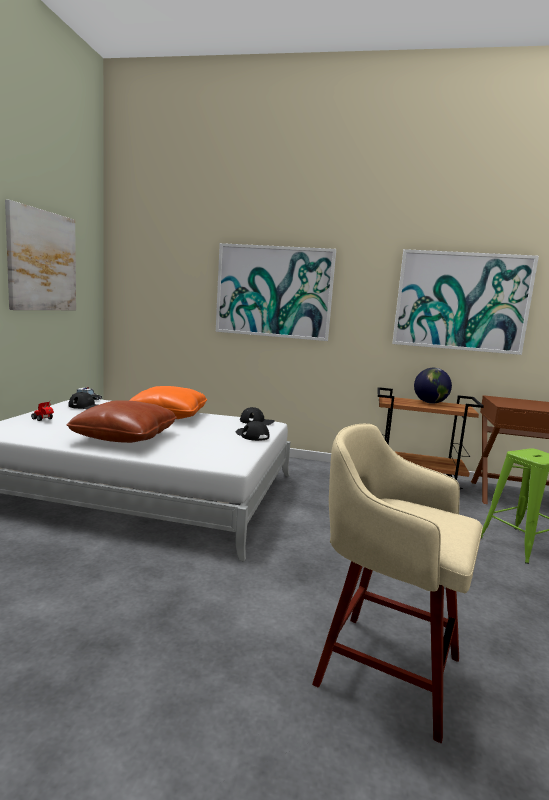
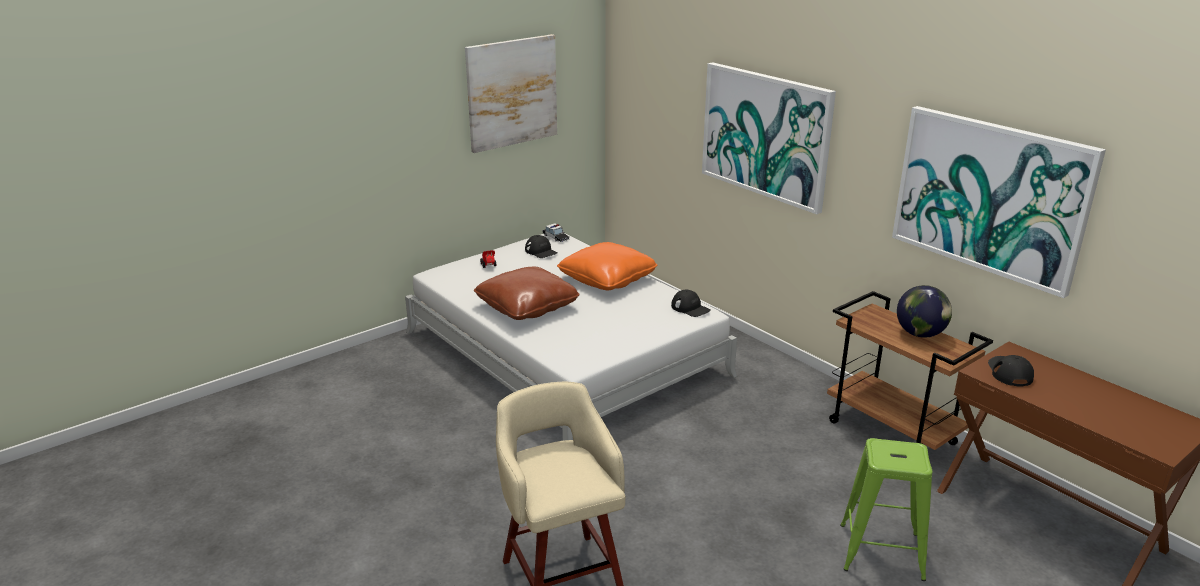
camera: 40 degrees right, 15 degrees up
black cap [236,421,269,441] -> black cap moved to [988,355,1034,387]

